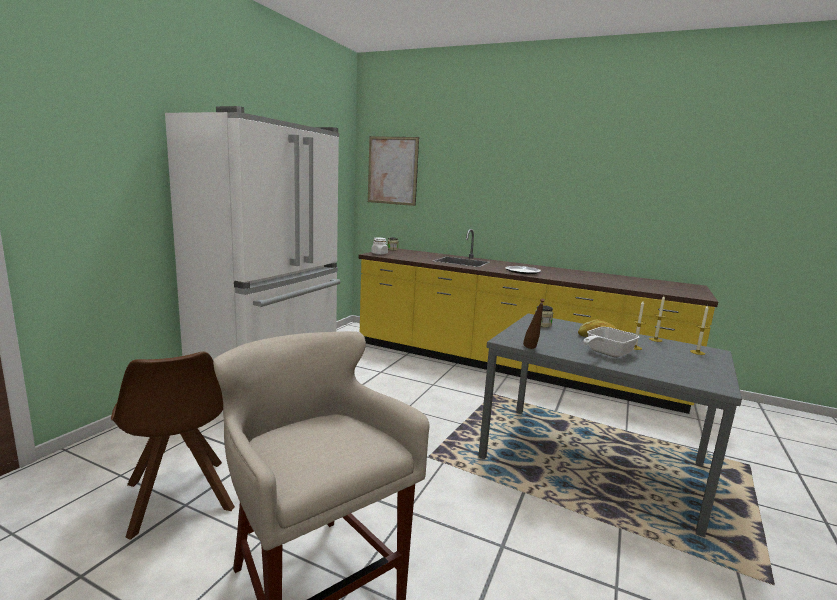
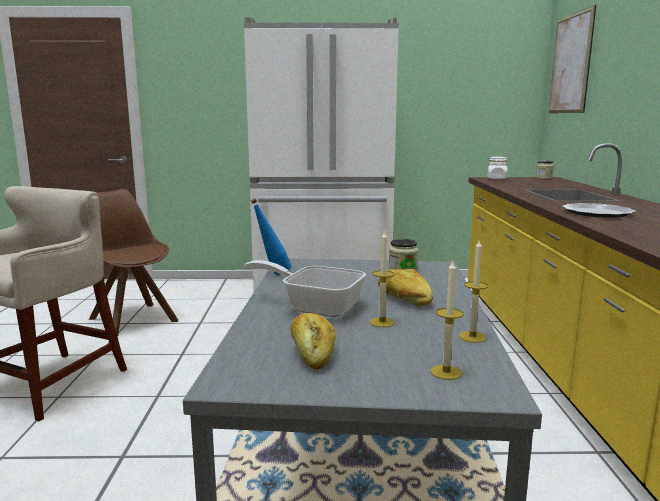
camera: 65 degrees right, 0 degrees up
brown chair [111,351,235,540] -> brown chair turned 105 degrees clockwise [89,189,179,336]
brown bottle [523,299,545,349] -> blue bottle [251,198,292,274]
none -> bread [290,313,335,370]

